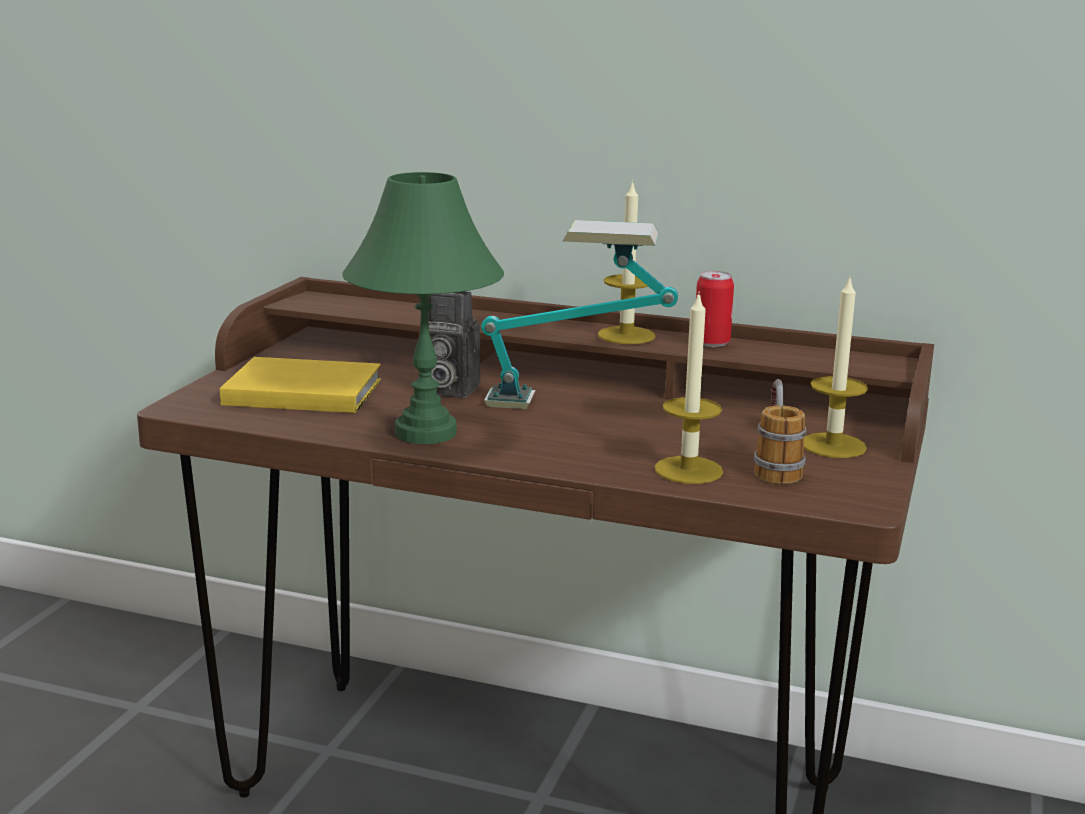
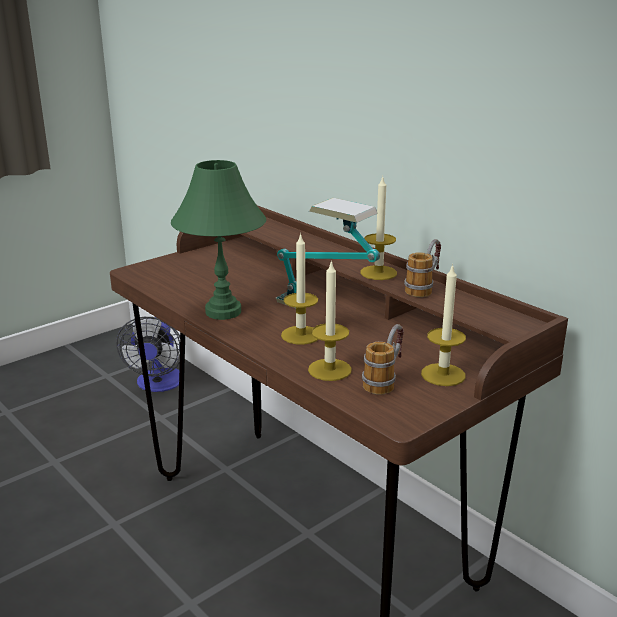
camera: 30 degrees right, 5 degrees up
yellow book [220,357,381,413] -> none
camera [427,291,480,398] -> none
can [696,271,734,347] -> mug [404,239,441,297]
none -> fan [116,317,180,392]
none -> candle [281,233,318,345]

